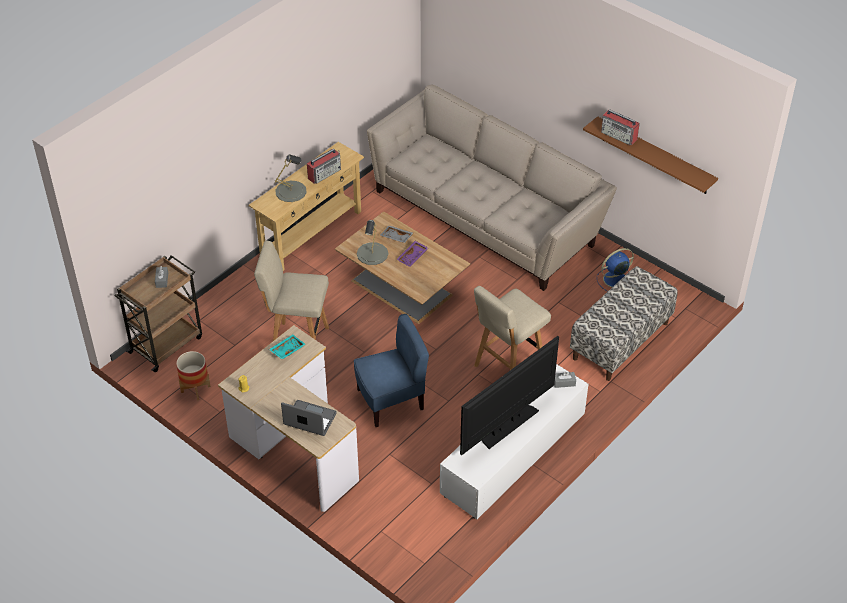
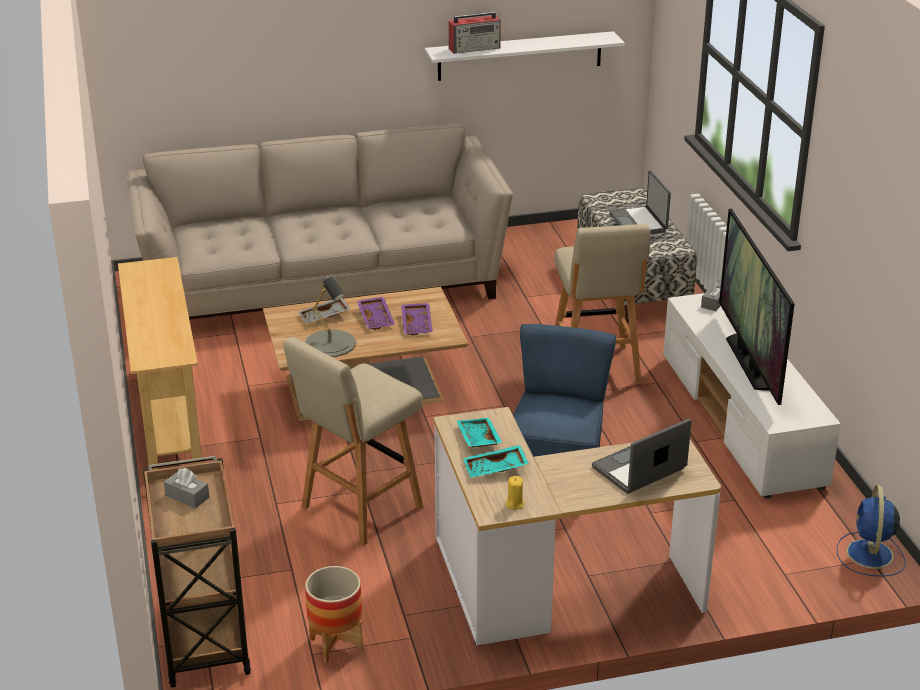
camera: 55 degrees left, 15 degrees down
grey table lamp [274,154,307,202] -> none
radio [307,149,341,184] -> none
brown shelf [583,116,718,194] -> white shelf [425,31,625,81]
blue fan [597,248,634,291] -> blue fan moved to [837,485,906,576]
none -> purple tray [401,303,433,335]
none -> turquoise tray [463,445,529,478]
none -> laptop [609,170,671,234]

